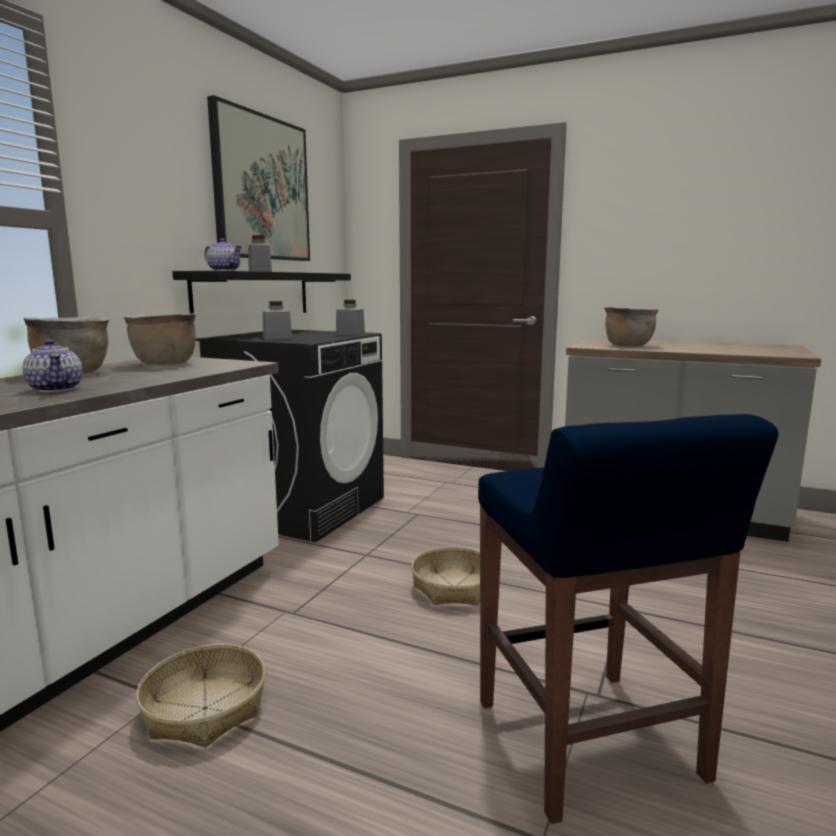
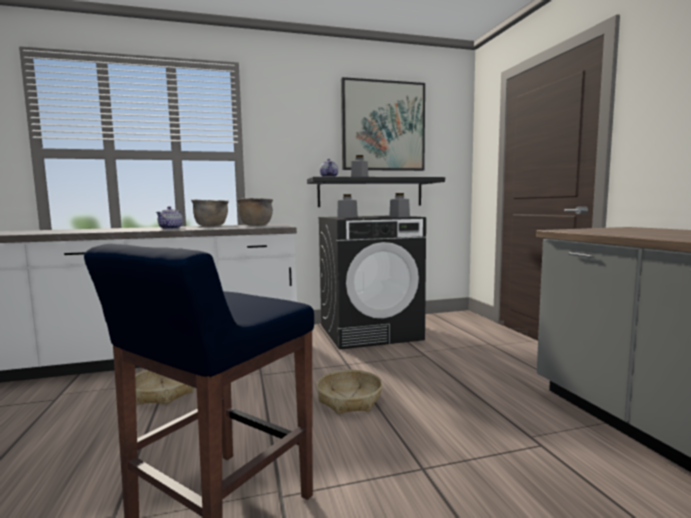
camera: 50 degrees right, 5 degrees down
brown cooking pot [604,307,659,347] -> none

